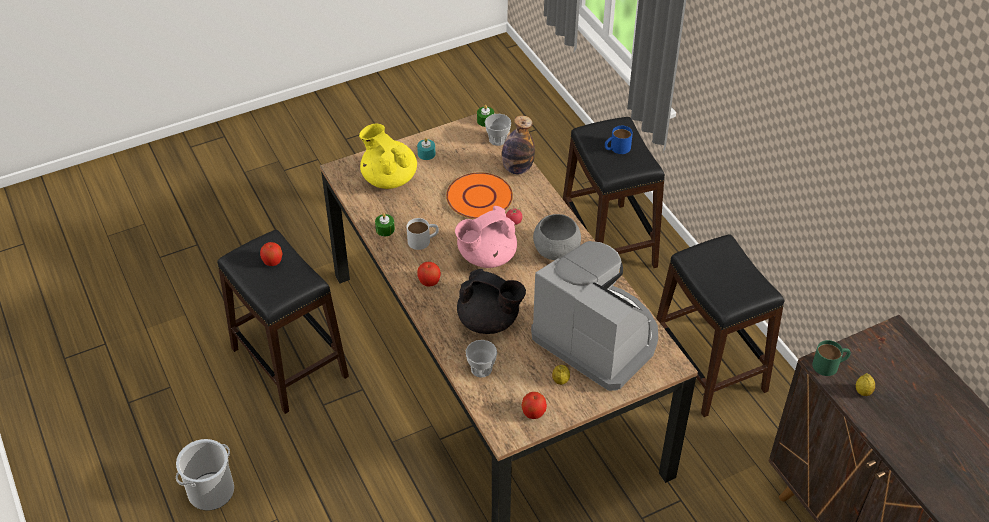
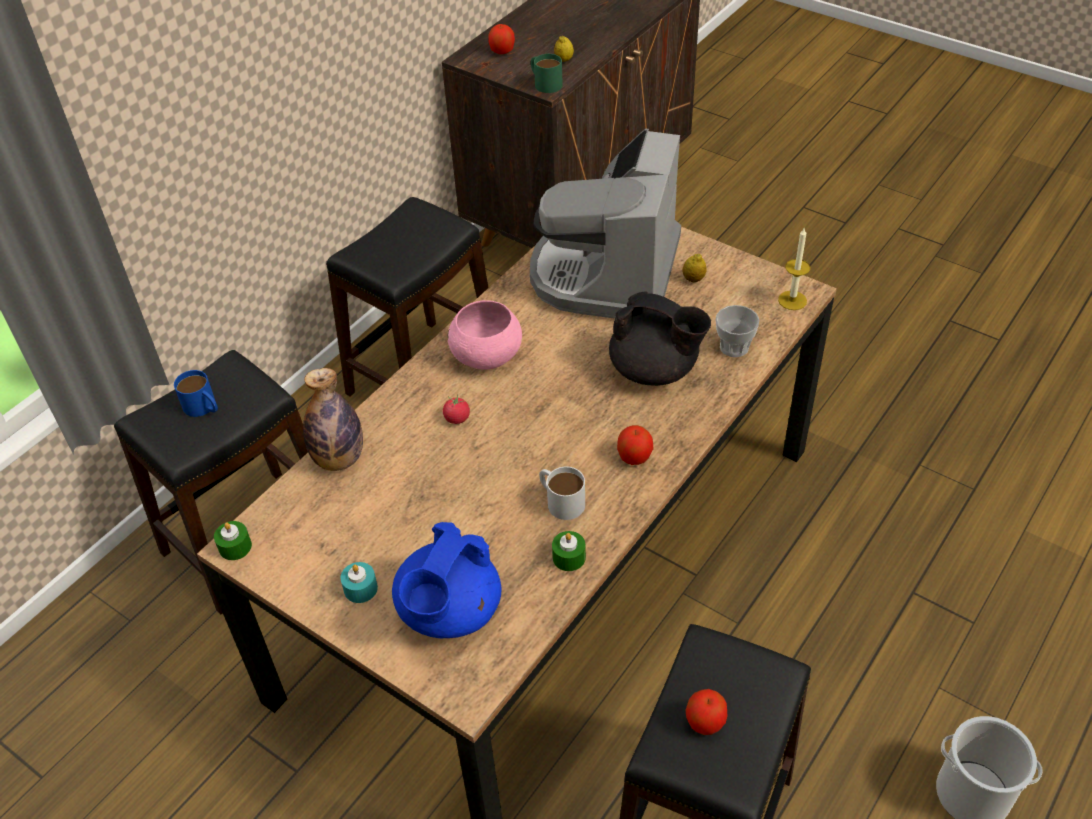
camera: 115 degrees left, 0 degrees up
yellow teapot [359,124,417,189] -> blue teapot [392,522,501,639]
orange plate [446,172,513,219] -> none
pink teapot [455,206,517,268] -> none
black teapot [457,269,526,334] -> black teapot turned 120 degrees clockwise [609,291,711,386]
cup [485,114,511,146] -> none
apple [521,392,547,419] -> apple moved to [488,24,515,54]
grey bowl [533,214,581,260] -> pink bowl [448,300,522,369]
none -> candle [778,228,810,310]

